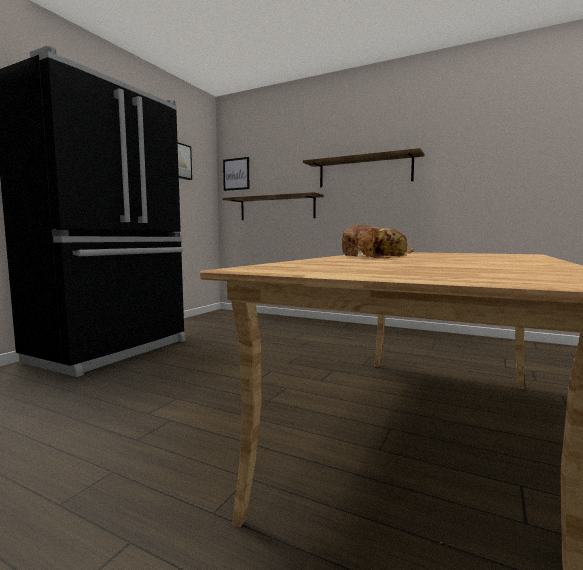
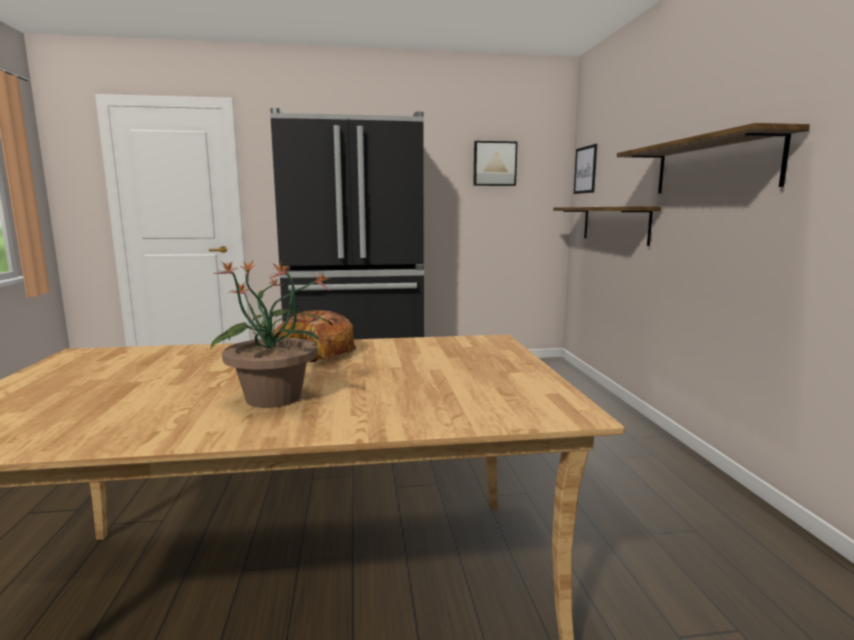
camera: 55 degrees right, 5 degrees up
none -> potted plant [211,261,333,408]

